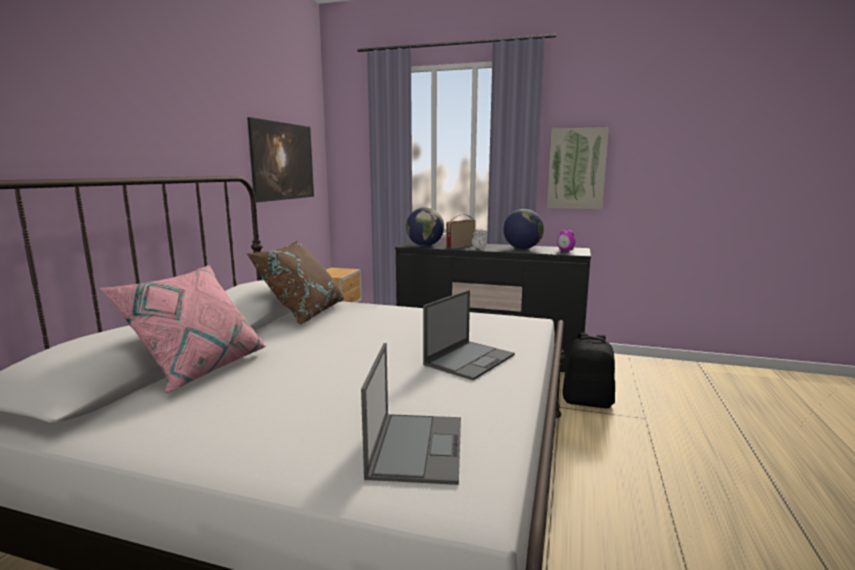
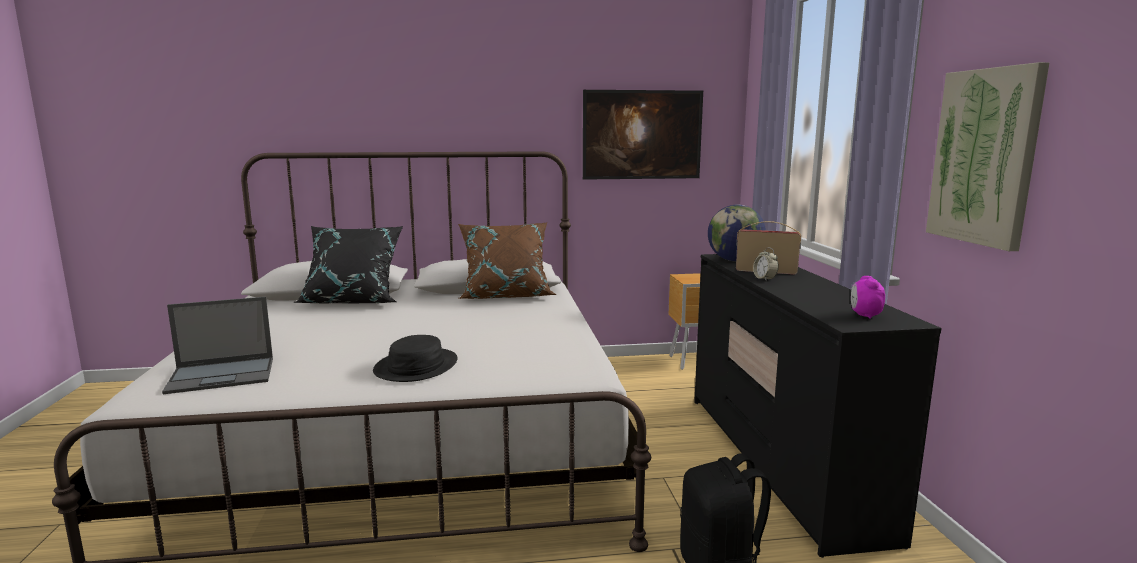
camera: 65 degrees right, 0 degrees up
pink pillow [100,265,266,393] -> black pillow [294,226,403,303]
laptop [423,290,515,380] -> black hat [373,335,458,382]
globe [503,209,544,249] -> none

